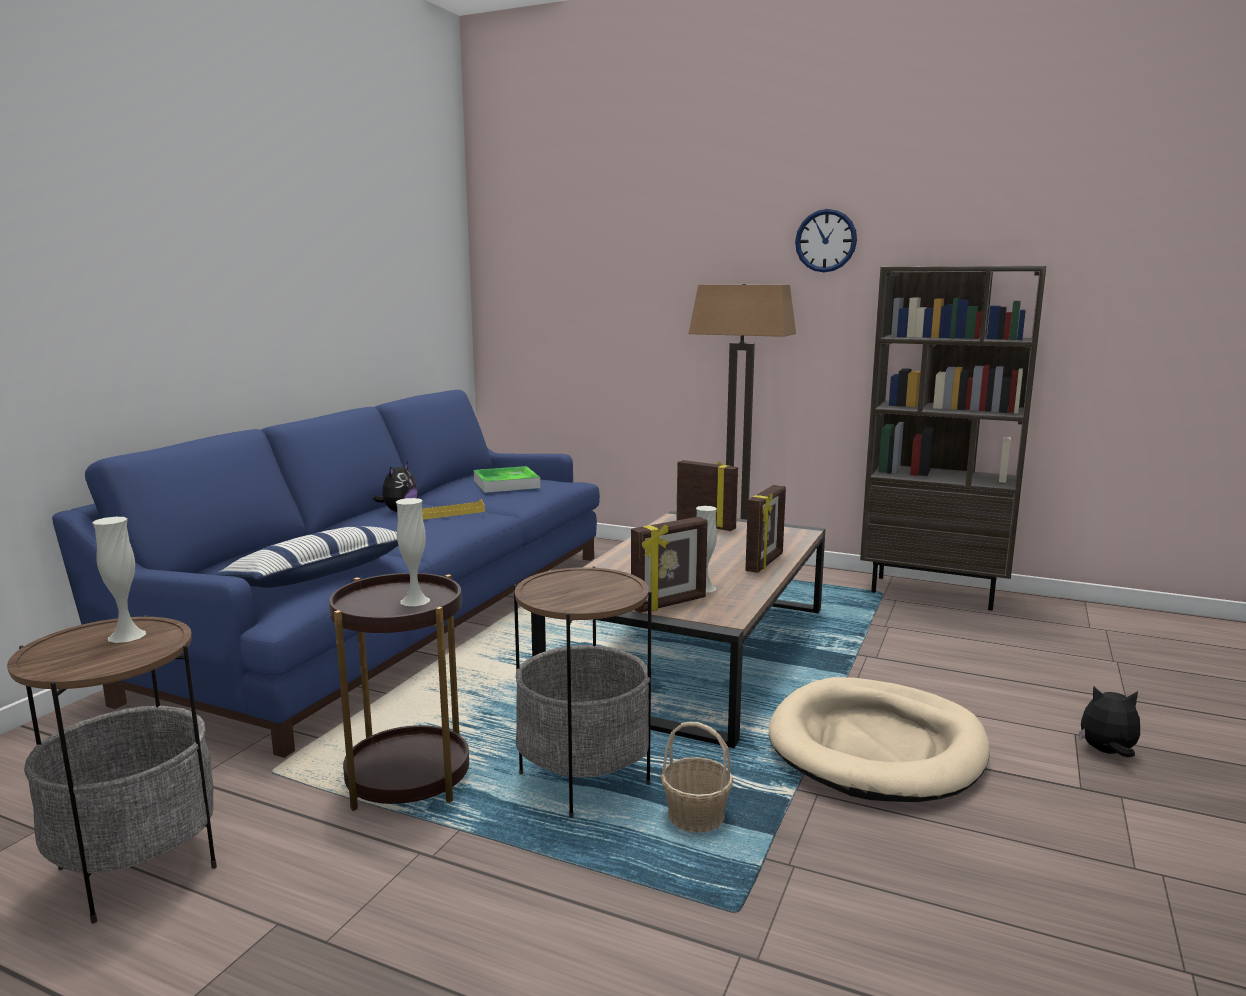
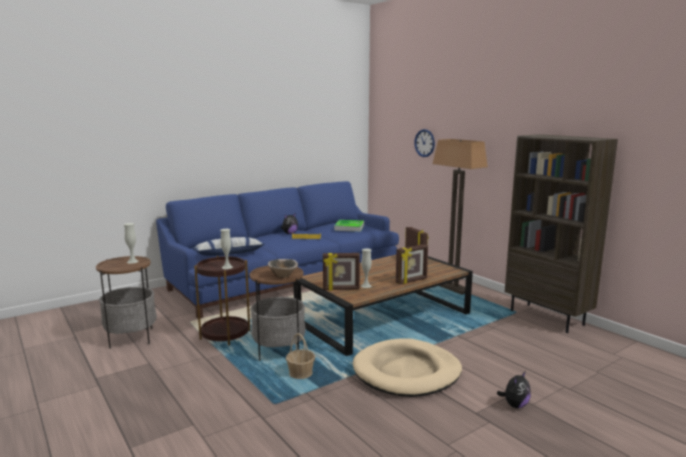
camera: 30 degrees right, 0 degrees up
wall clock [795,209,857,272] -> wall clock moved to [414,129,435,157]
plush toy [1079,686,1140,757] -> plush toy turned 90 degrees clockwise [497,371,531,408]
none -> bowl [268,259,298,278]

